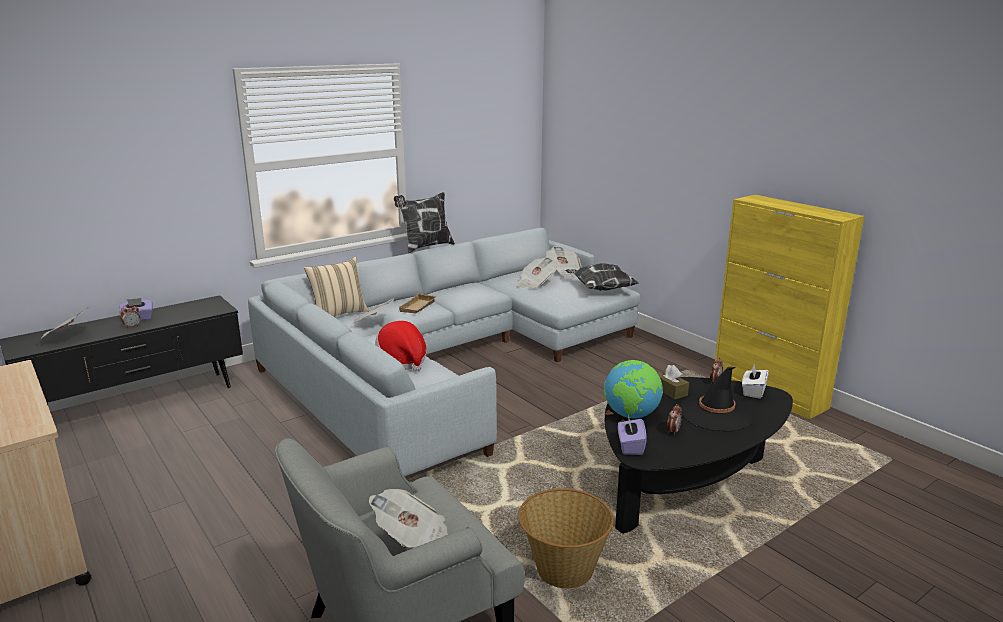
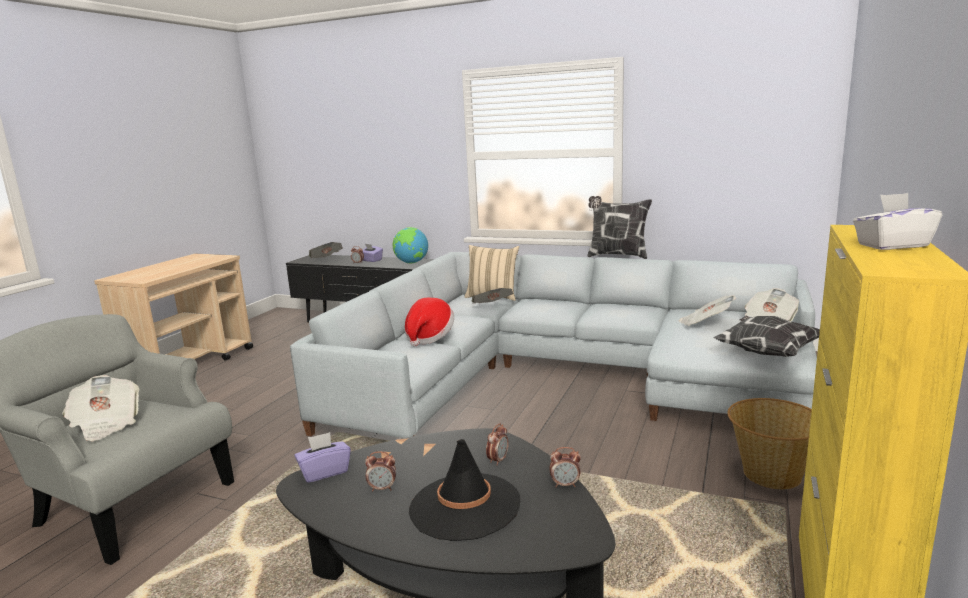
camera: 60 degrees right, 5 degrees down
beige tray [399,293,437,314] -> none
basket [518,488,614,589] -> basket moved to [727,398,812,489]
globe [604,360,663,418] -> globe moved to [393,227,428,263]
brown tissue box [658,365,689,400] -> alarm clock [486,423,509,466]
white tissue box [742,364,769,399] -> white tissue box moved to [853,193,942,250]

